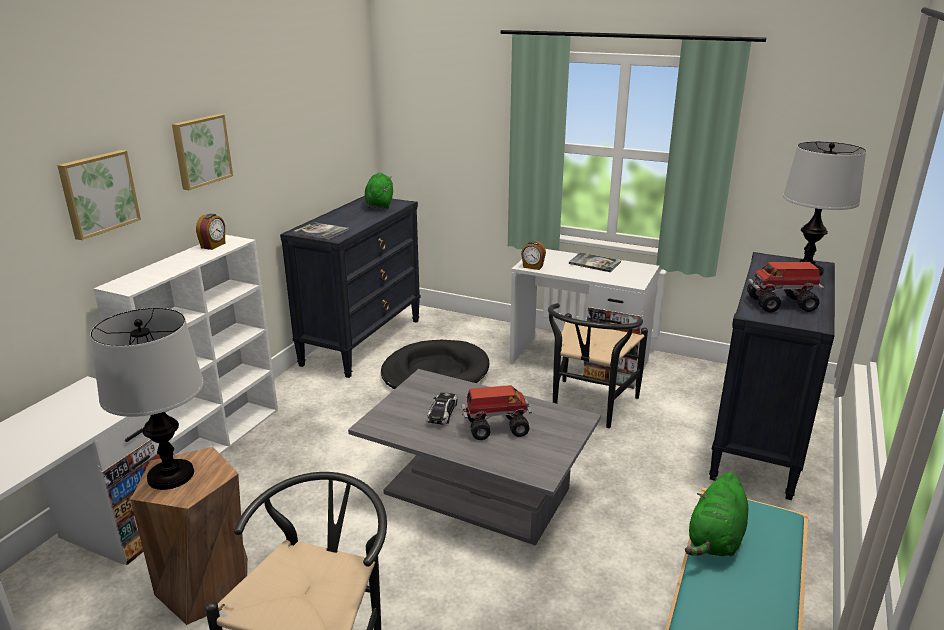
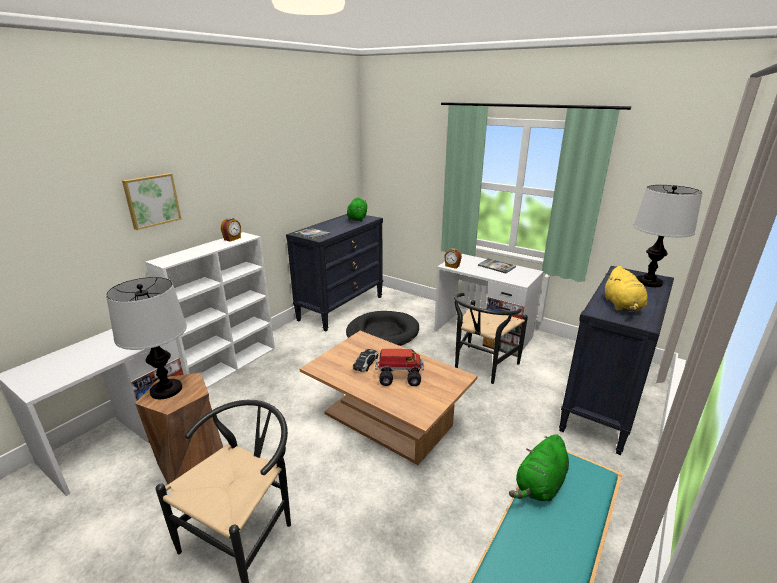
camera: 10 degrees right, 0 degrees up
picture [172,114,233,190] -> none
grey coffee table [348,369,601,546] -> brown coffee table [299,331,477,465]
toy truck [747,262,824,313] -> yellow plush toy [605,266,648,312]

